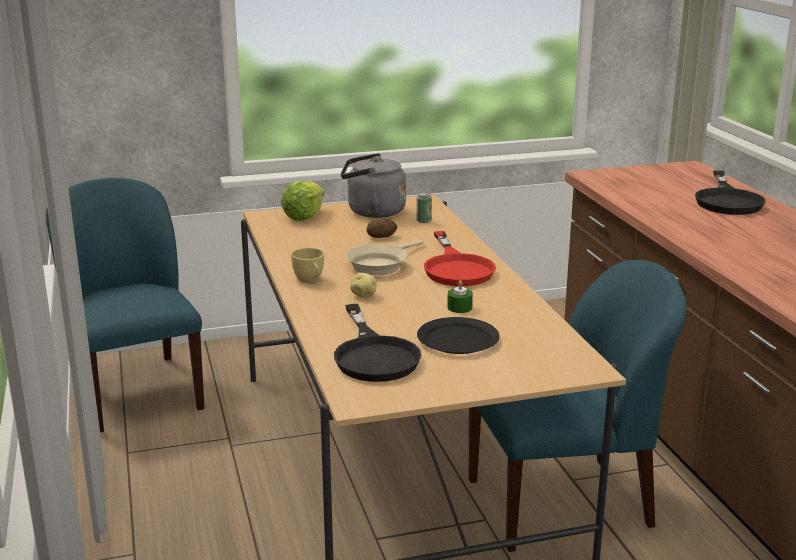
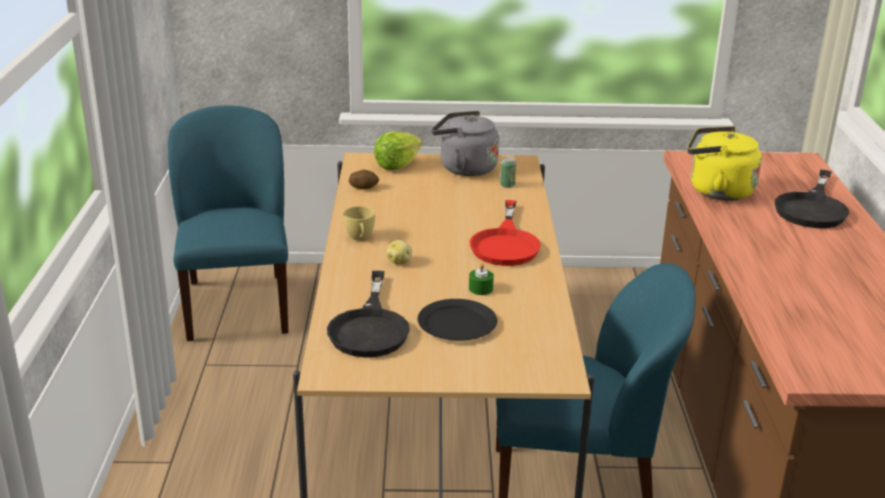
camera: 15 degrees right, 5 degrees up
beige frying pan [346,240,424,275] -> none
potato [367,218,398,238] -> potato moved to [349,170,379,189]
none -> yellow kettle [687,126,762,201]

